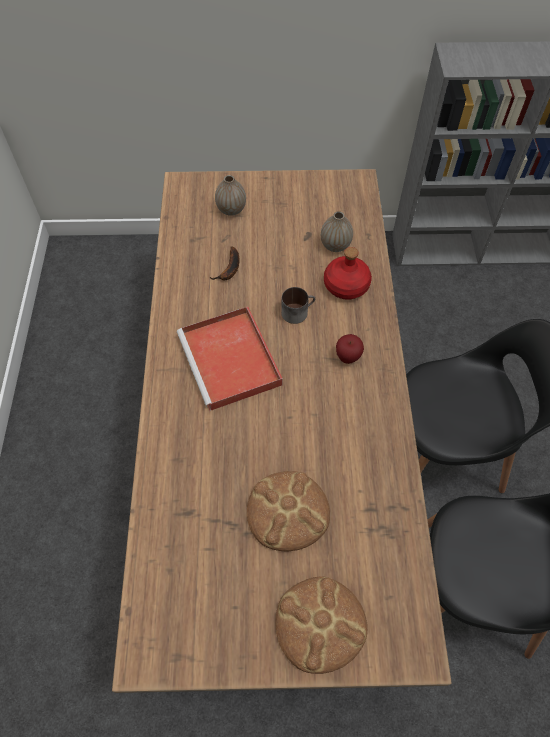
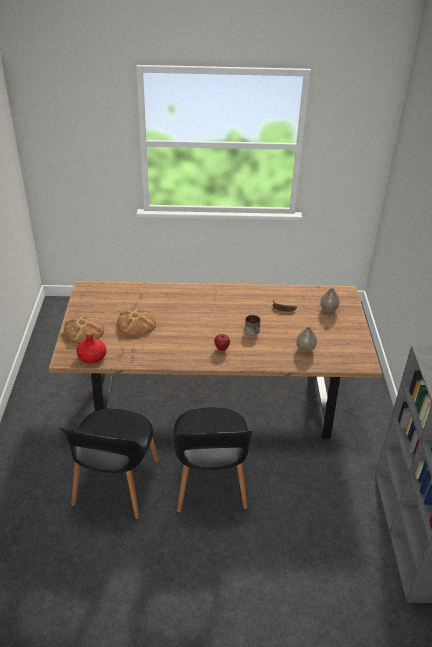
camera: 90 degrees right, 20 degrees down
red tray [177,307,283,411] -> none
red bottle [324,247,372,300] -> red bottle moved to [77,330,106,363]

